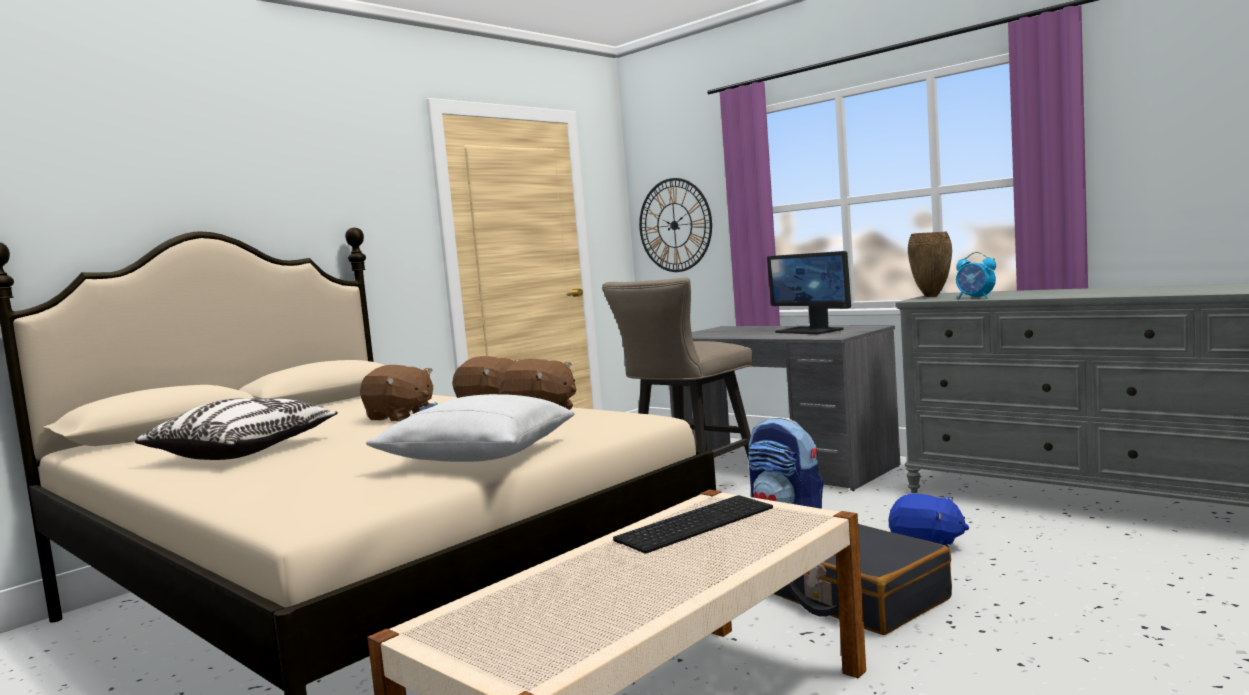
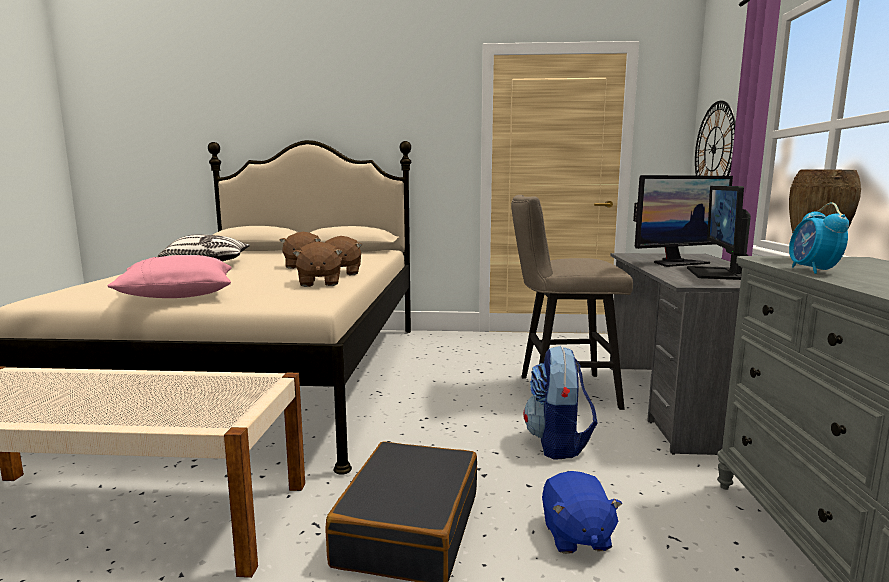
camera: 50 degrees right, 5 degrees up
grey pillow [366,394,574,462] -> pink pillow [107,255,231,298]
keyboard [613,495,773,553] -> none
none -> monitor [633,175,733,267]

